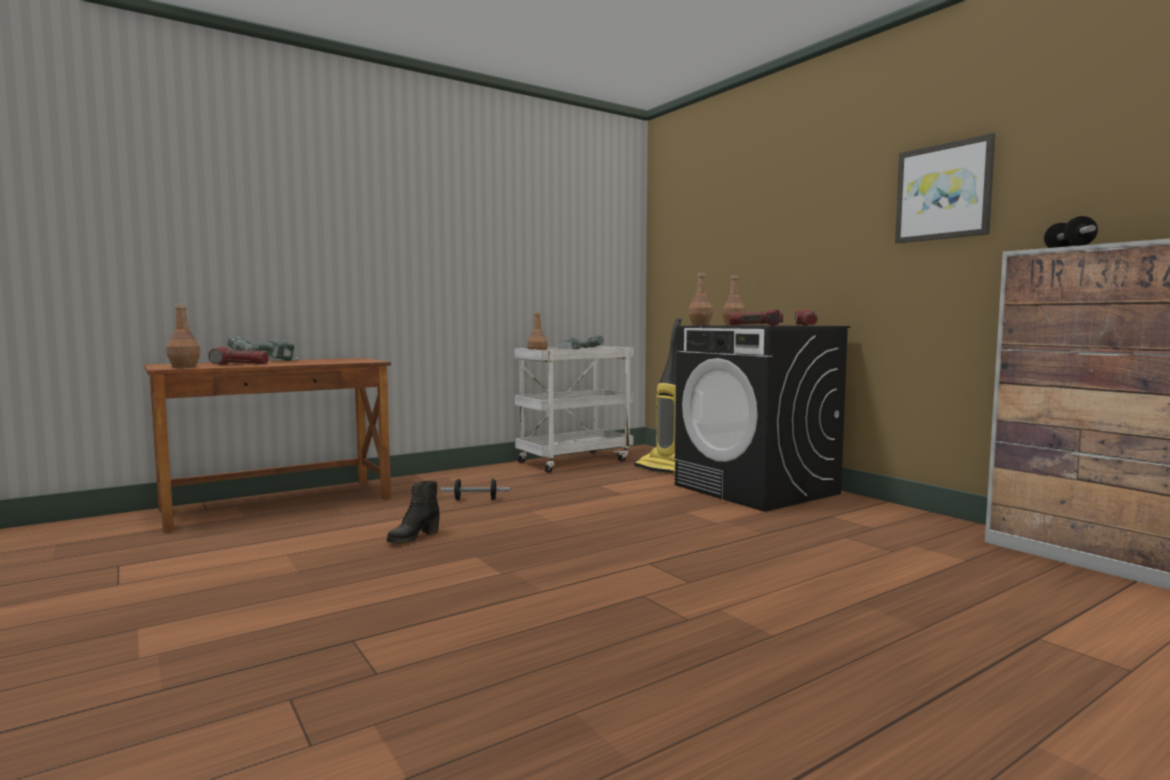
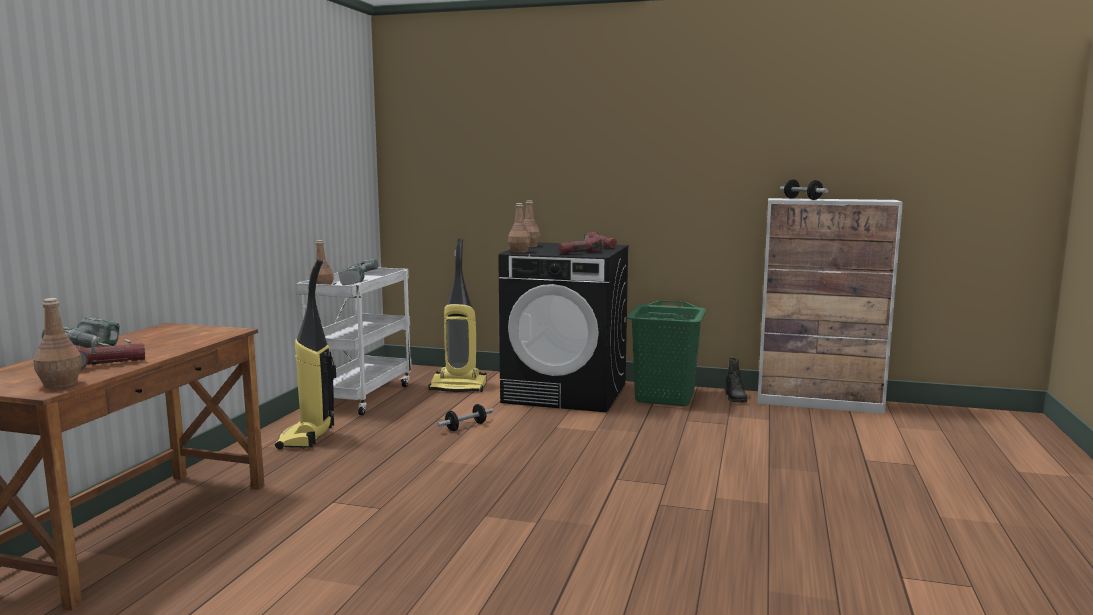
camera: 40 degrees left, 5 degrees up
black boot [387,481,440,543] -> black boot moved to [726,358,747,403]
dumbbell [441,479,510,500] -> dumbbell moved to [437,404,493,431]
picture [895,133,995,243] -> none
none -> vacuum cleaner [275,259,336,450]
none -> green laundry basket [627,300,706,406]

